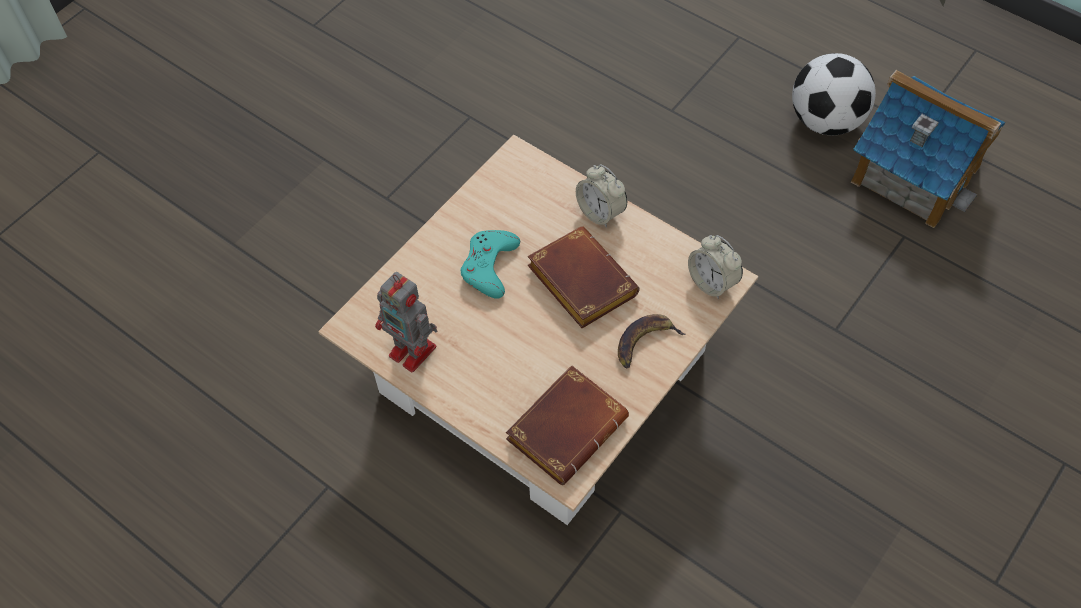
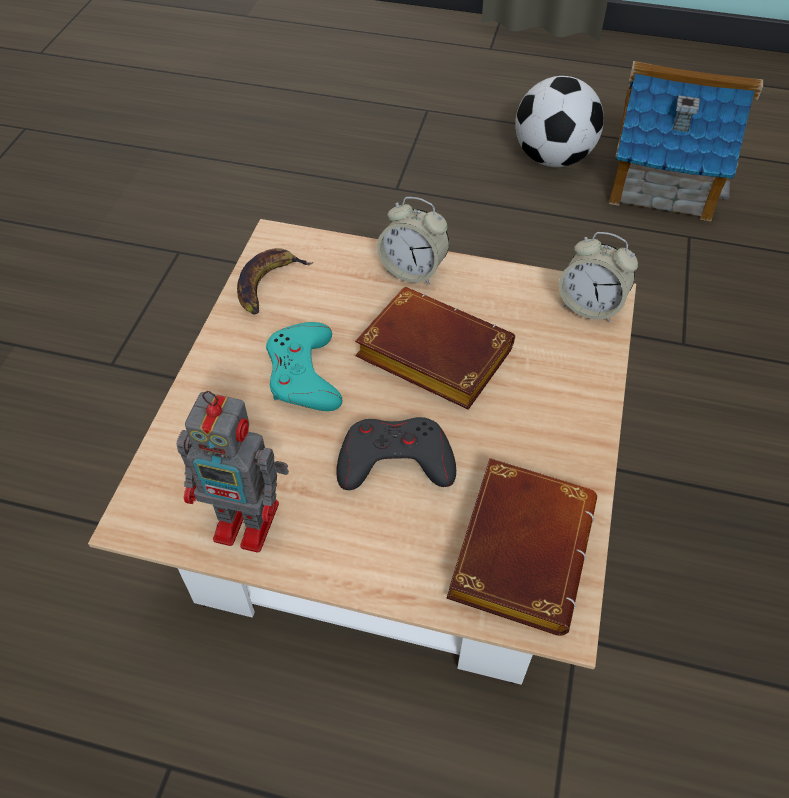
camera: 25 degrees left, 5 degrees down
banana [618,314,685,368] -> banana moved to [237,248,313,315]
none -> grey game controller [336,417,456,490]

